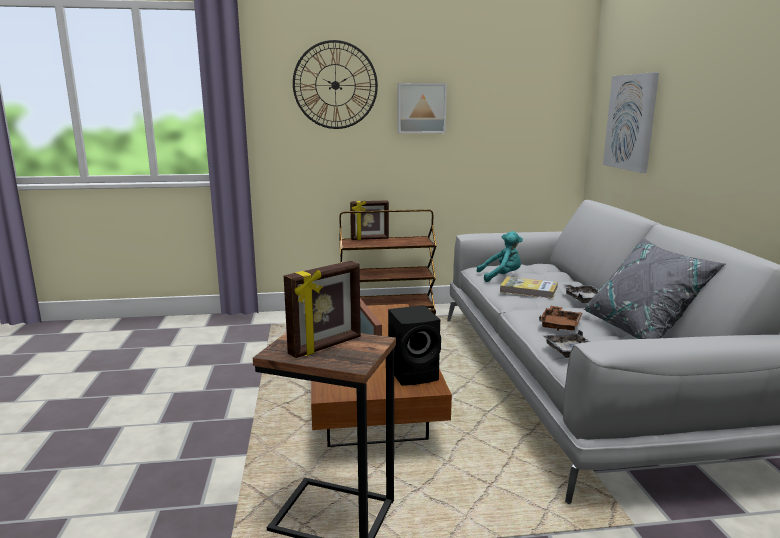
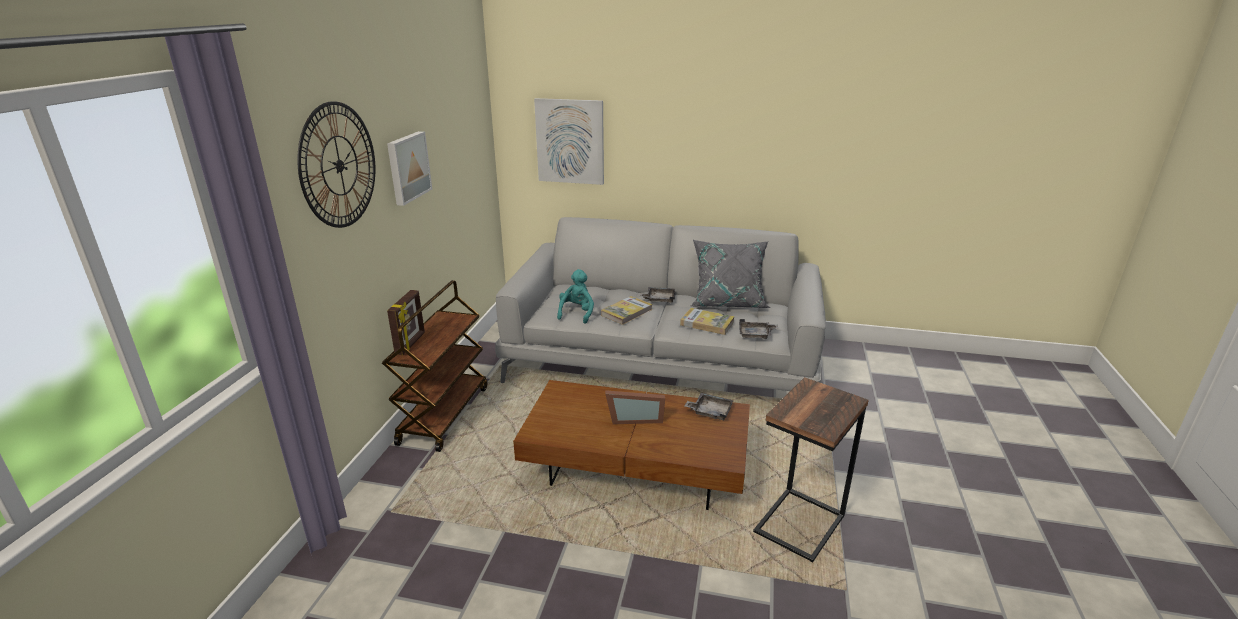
camera: 70 degrees left, 10 degrees up
picture frame [284,261,361,358] -> none
black speaker [388,305,441,386] -> grey tray [685,393,734,420]
brown tray [539,306,582,331] -> book [680,308,734,335]

